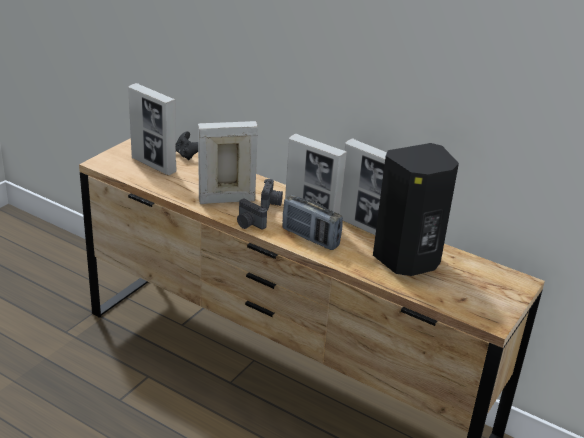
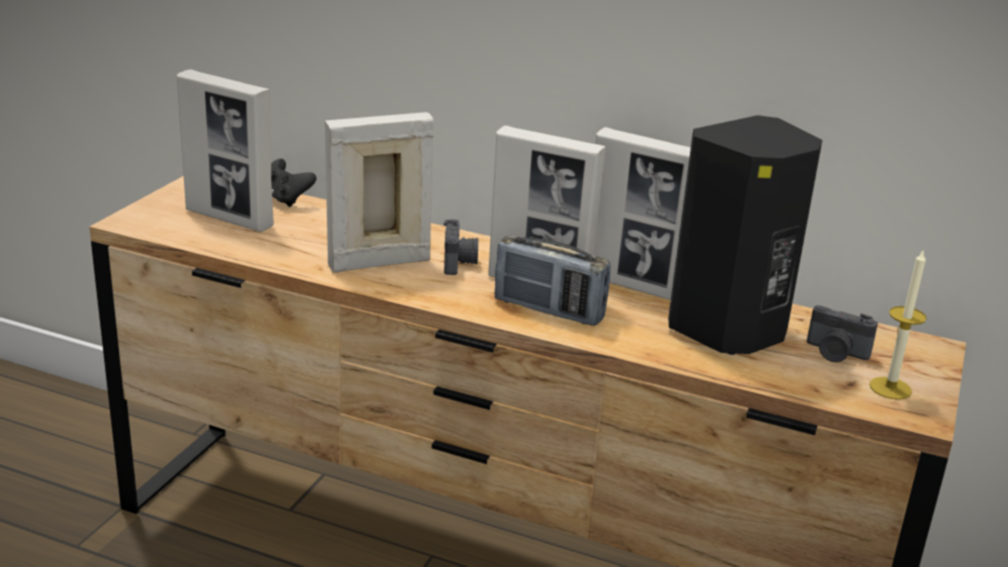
camera: 10 degrees left, 5 degrees down
camera [237,199,267,229] -> camera moved to [807,305,878,362]
none -> candle [870,249,927,400]

